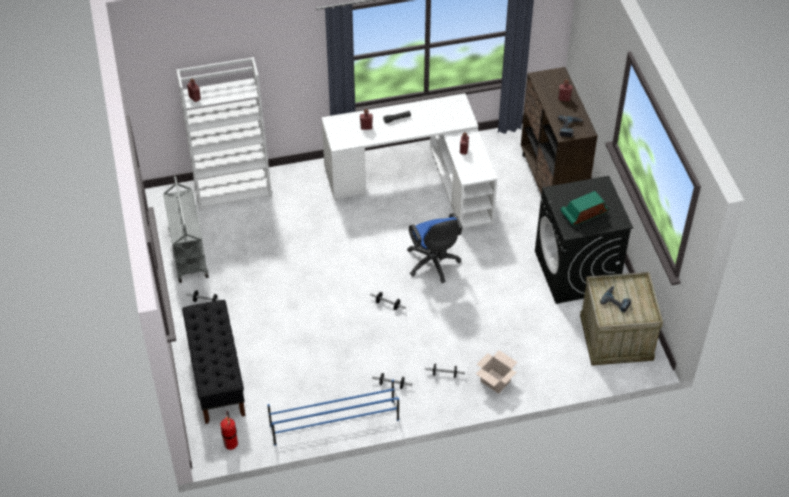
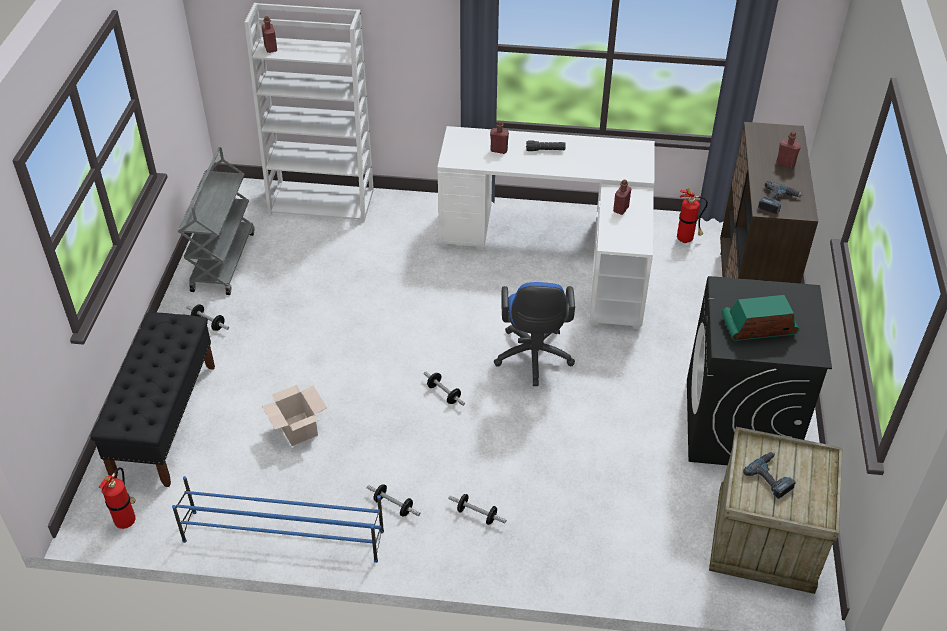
camera: 20 degrees right, 5 degrees down
cardboard box [476,350,517,394] -> cardboard box moved to [262,385,327,446]
none -> fire extinguisher [677,188,708,243]

